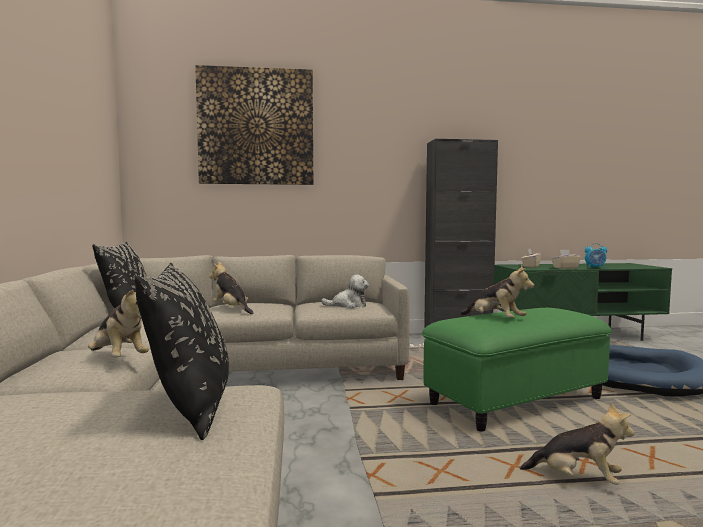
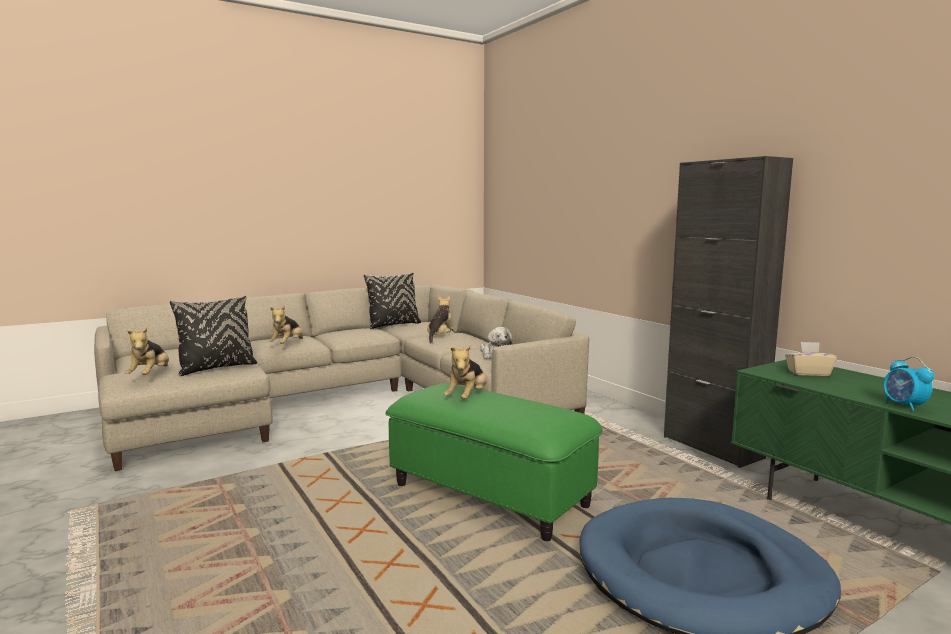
camera: 65 degrees right, 5 degrees up
picture [195,65,313,185] -> none
plush toy [520,402,635,485] -> plush toy moved to [125,327,169,375]
beige tissue box [551,250,581,269] -> none

